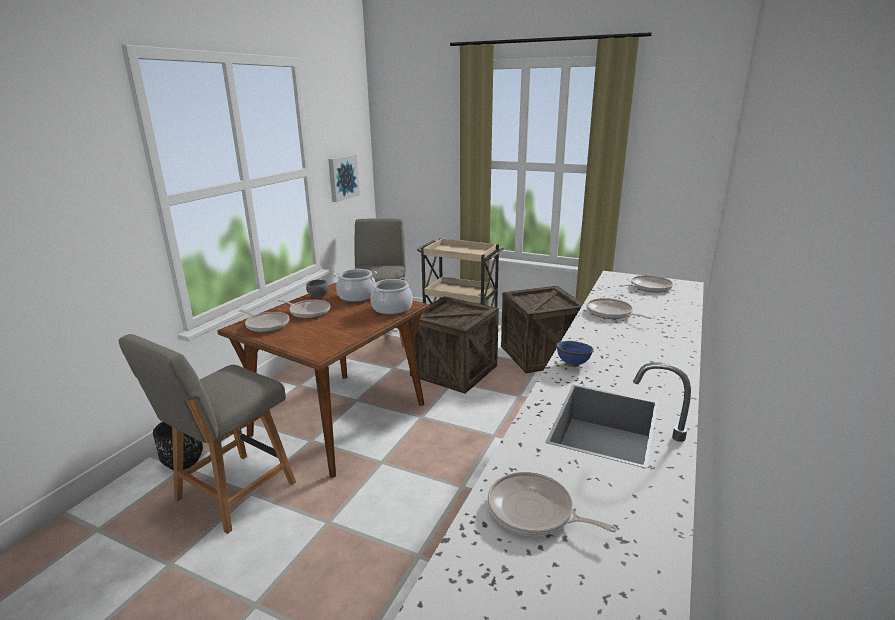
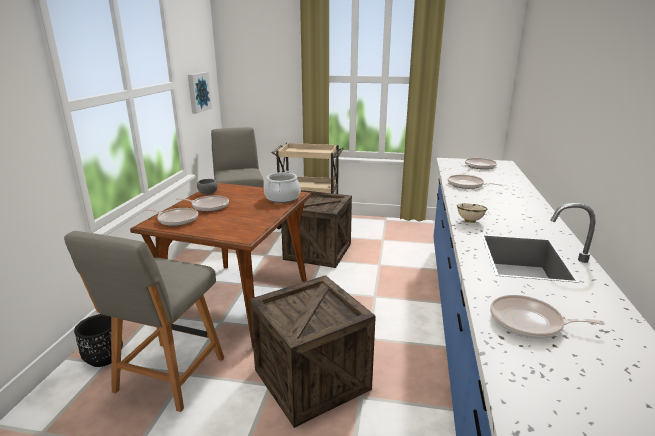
camera: 15 degrees left, 0 degrees up
cooking pot [333,269,377,302] -> none
crate [501,286,584,373] -> crate moved to [250,275,376,428]
blue bowl [556,341,594,367] -> beige bowl [457,203,487,223]

